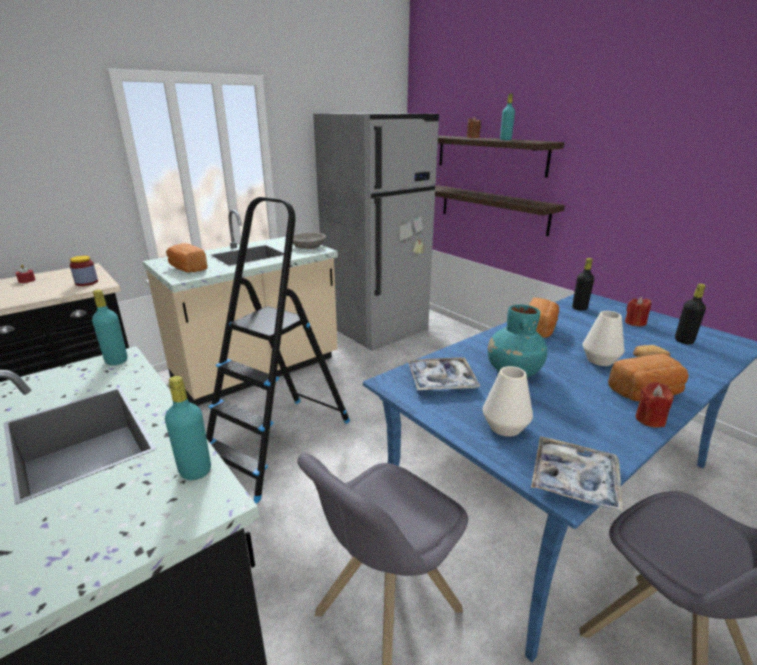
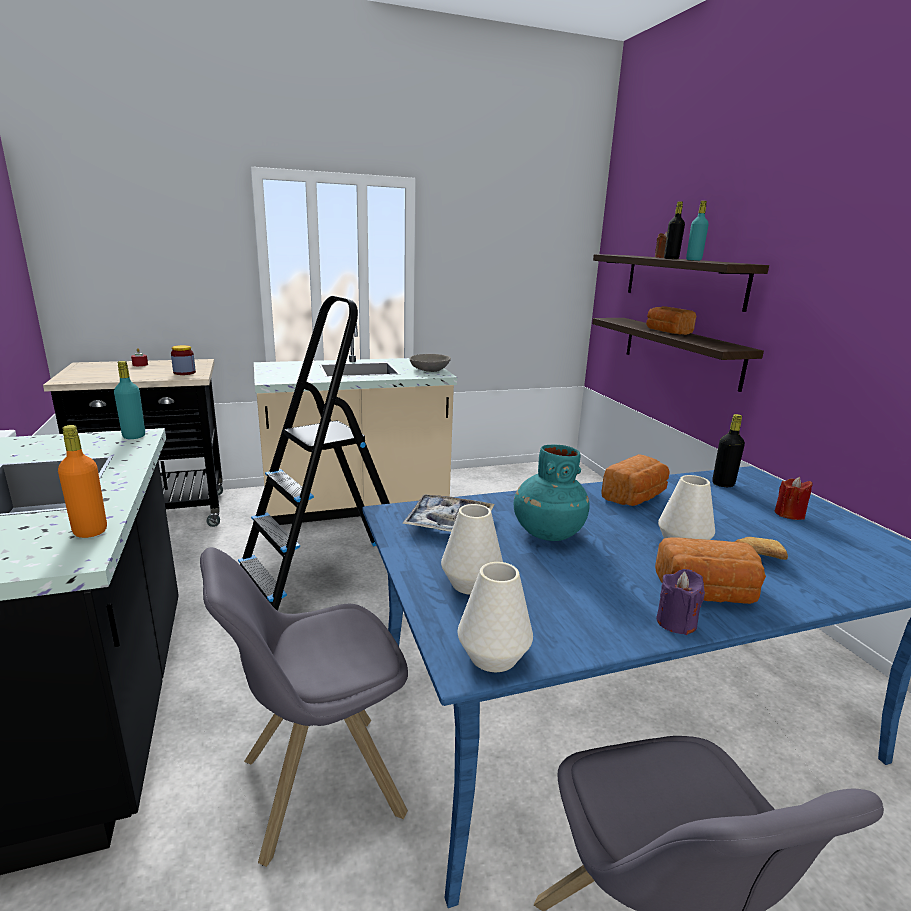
camera: 20 degrees right, 5 degrees down
turquoise bottle [165,376,211,480] -> orange bottle [58,425,107,538]
bread [166,243,208,273] -> bread moved to [646,306,696,335]
grey fridge [313,113,439,351] -> none
tray [531,436,623,513] -> white vase [458,562,533,672]
red candle [635,382,674,428] -> purple candle [656,569,705,635]
black bottle [675,284,706,344] -> black bottle moved to [664,202,685,259]

